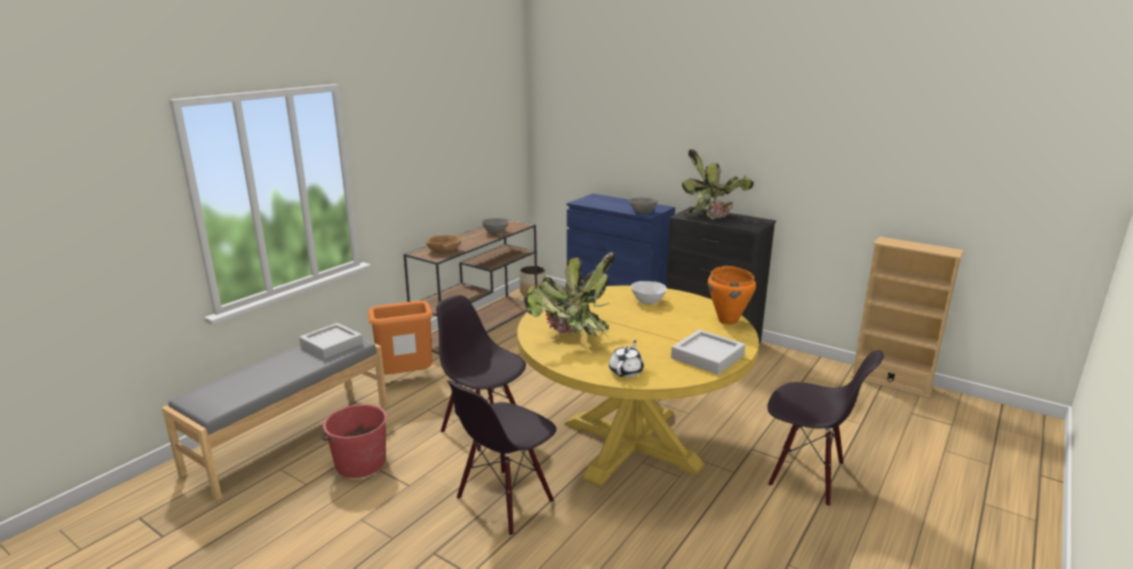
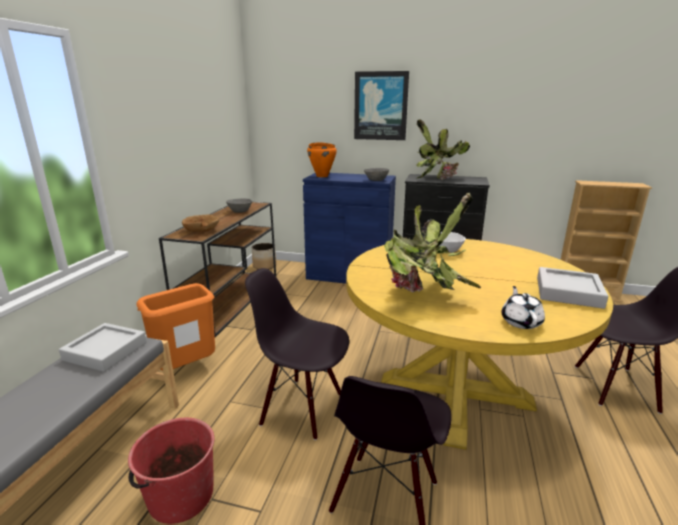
camera: 20 degrees left, 0 degrees up
orange cooking pot [708,266,756,325] -> orange cooking pot moved to [307,142,337,177]
none -> picture [354,71,409,140]

